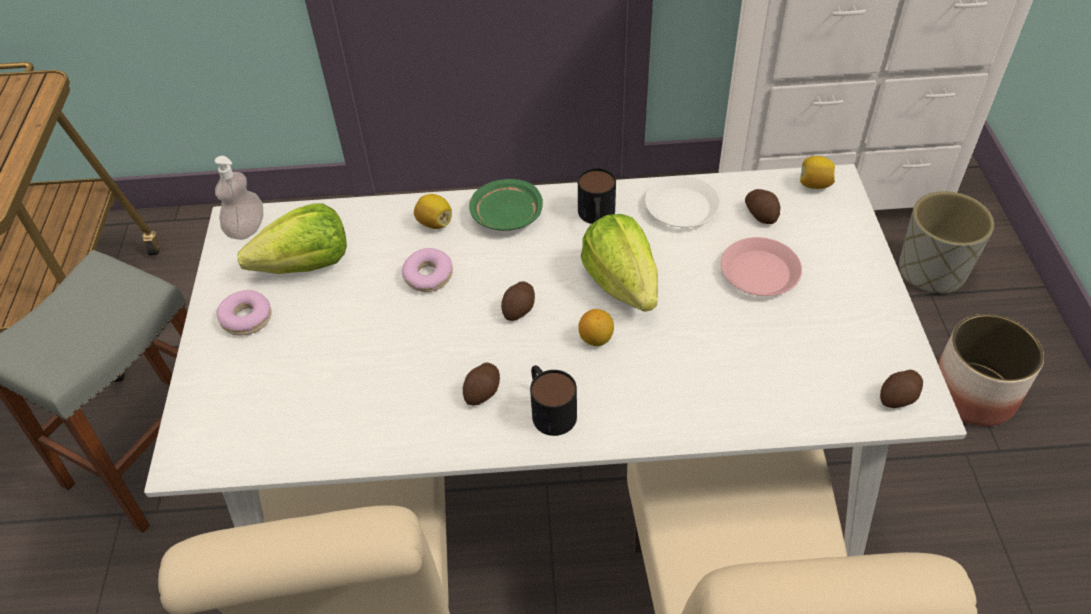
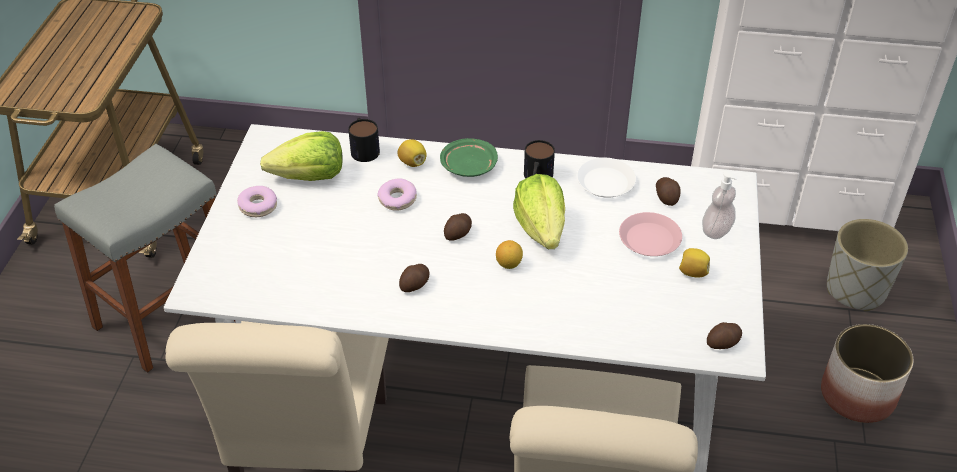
camera: 10 degrees right, 5 degrees down
soap dispenser [215,156,263,240] -> soap dispenser moved to [702,171,737,239]
mug [530,365,577,436] -> mug moved to [348,118,380,162]
lemon [800,156,835,189] -> lemon moved to [679,248,710,278]

